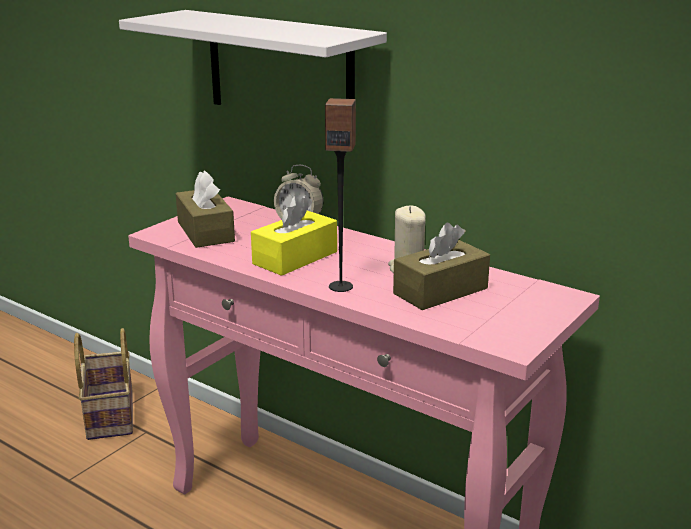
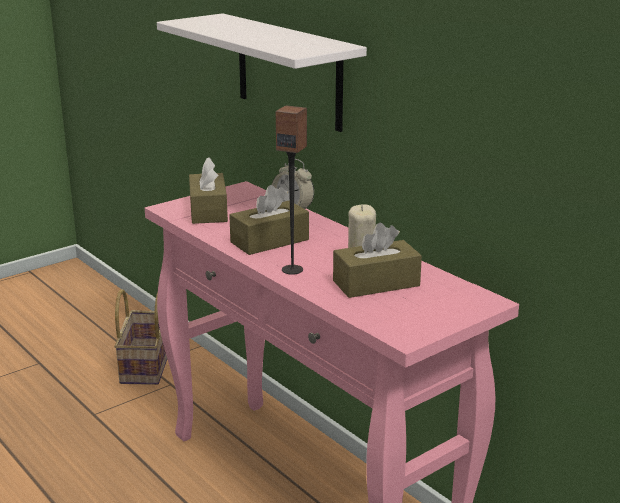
camera: 15 degrees right, 0 degrees up
yellow tissue box [251,194,337,276] -> brown tissue box [229,185,309,255]

